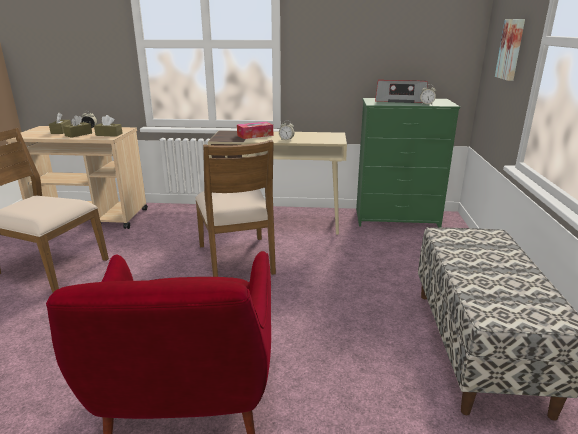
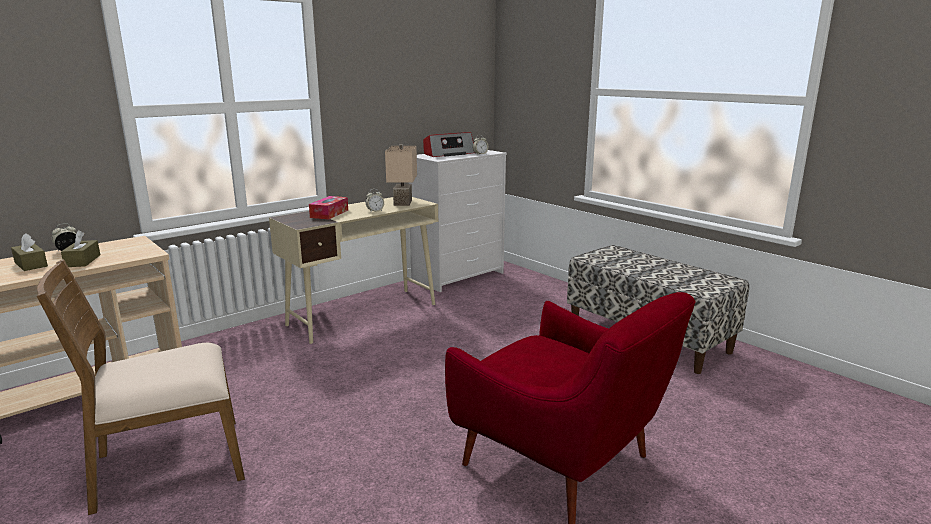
camera: 45 degrees left, 5 degrees down
brown tissue box [94,115,123,137] -> none
brown chair [195,140,276,277] -> none
green dresser [356,98,460,227] -> white dresser [408,150,507,292]
picture [495,19,525,81] -> none
none -> beige table lamp [385,144,417,206]

